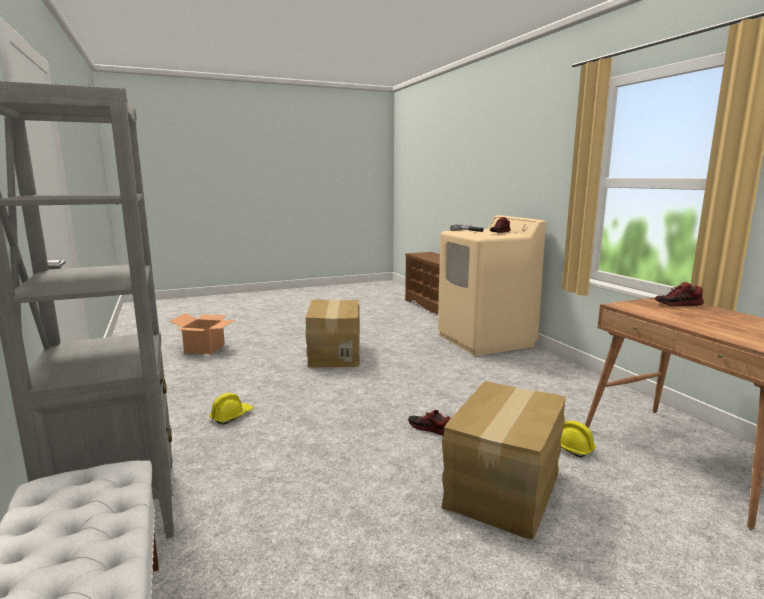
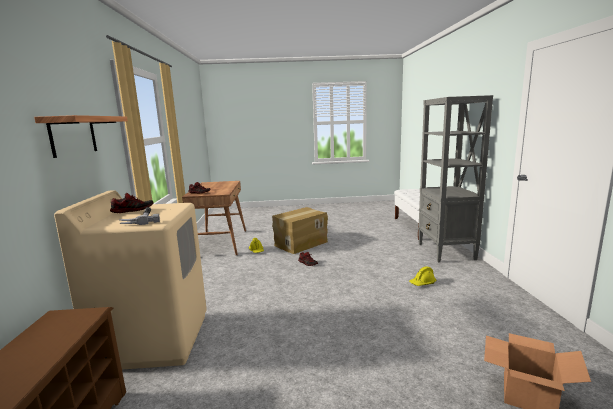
camera: 160 degrees left, 0 degrees up
cardboard box [305,299,360,368] -> none
none -> shelf [34,115,128,158]

